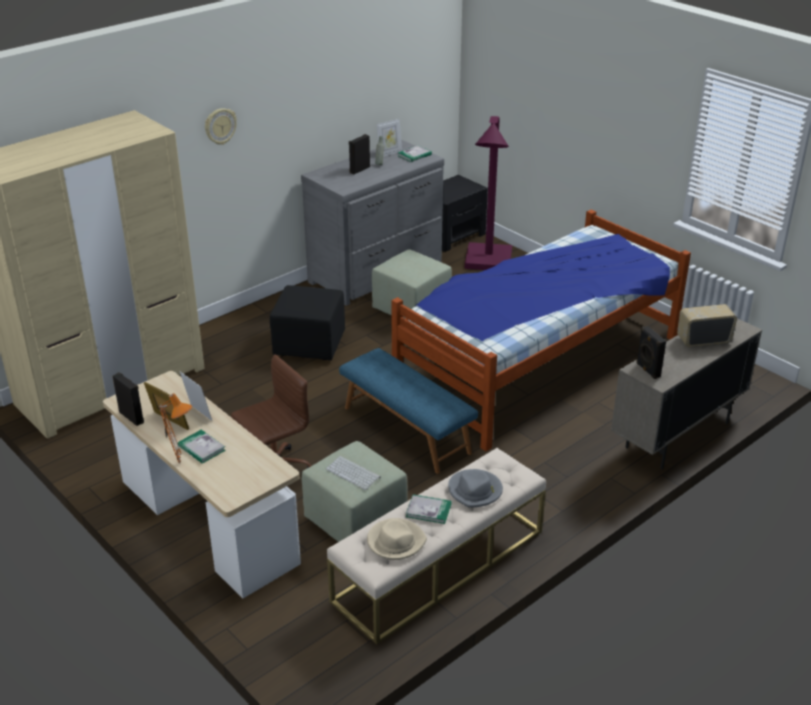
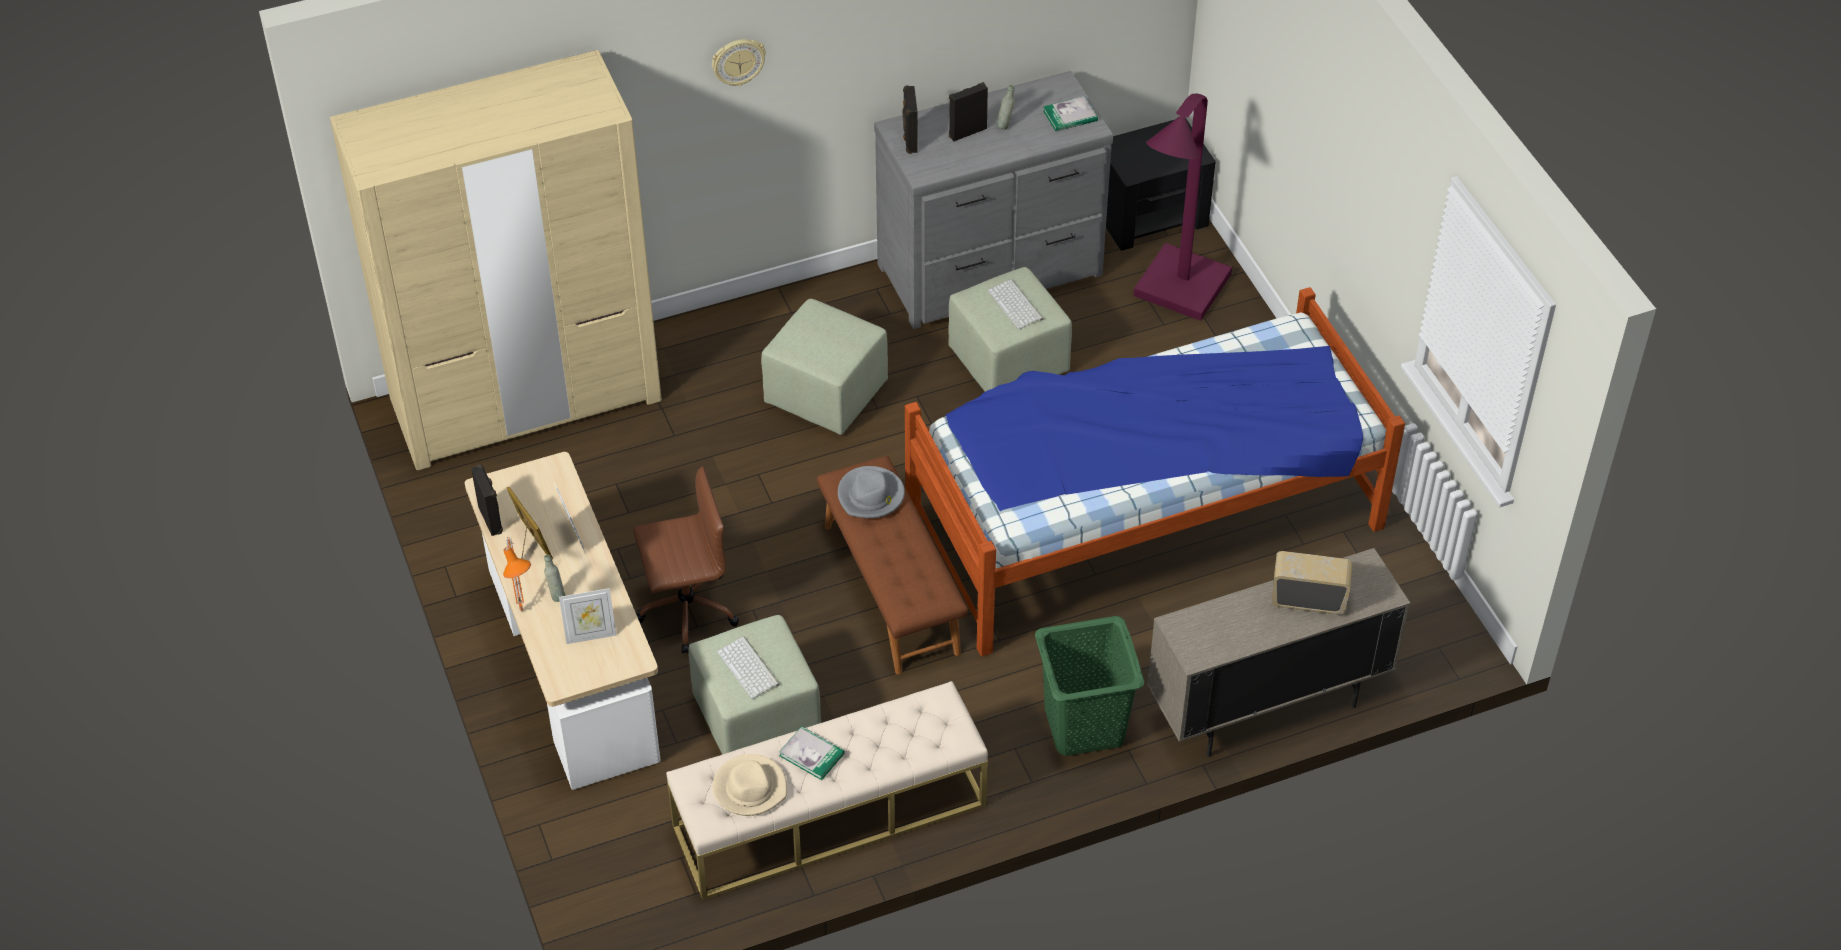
camera: 20 degrees right, 15 degrees up
book [178,430,226,464] -> grey bottle [544,554,565,602]
black ottoman [270,285,345,360] -> green ottoman [761,299,888,435]
blue bench [339,348,478,474] -> brown bench [817,456,968,674]
picture frame [376,119,402,156] -> picture frame moved to [559,588,617,644]
grey hat [448,469,503,508] -> grey hat moved to [838,466,905,518]
black speaker [636,326,666,379] -> black speaker moved to [903,85,918,154]
none -> keyboard [988,279,1043,330]
none -> green laundry basket [1035,616,1145,756]

